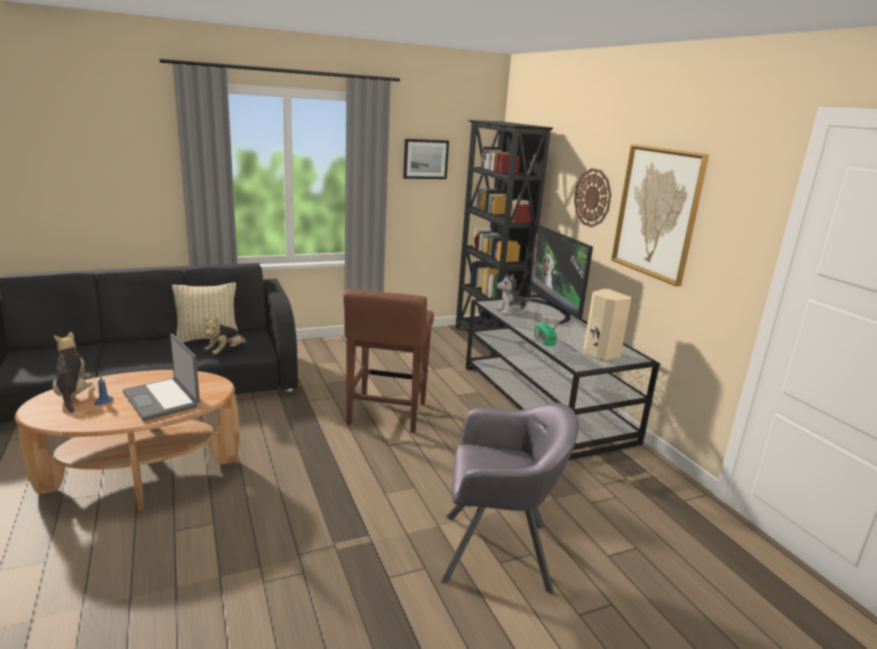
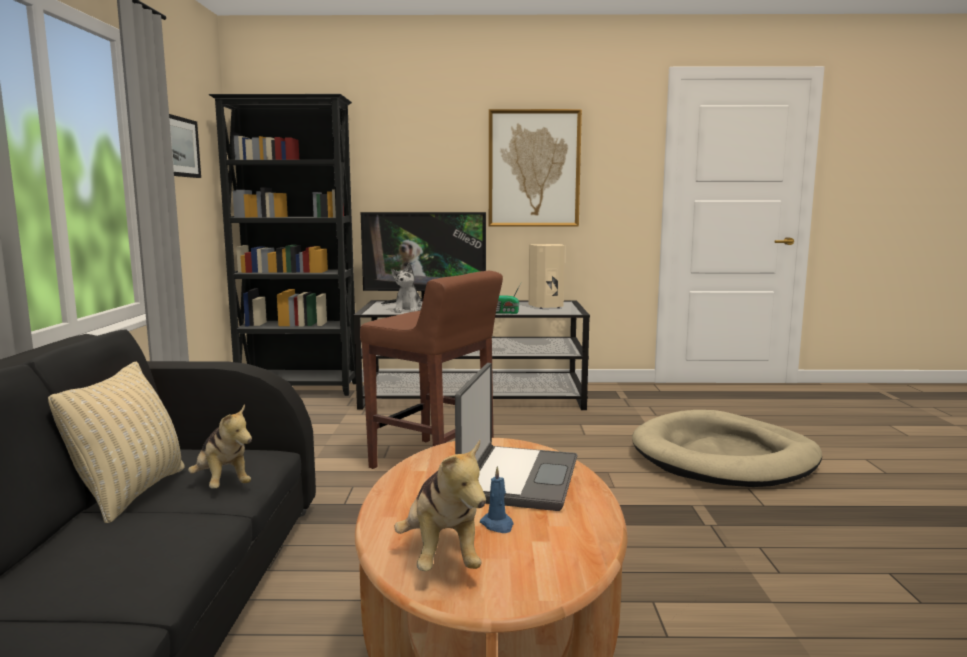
camera: 65 degrees left, 10 degrees down
plush toy [53,332,93,413] -> plush toy turned 105 degrees counterclockwise [394,440,486,571]
laptop [122,333,200,421] -> laptop turned 60 degrees counterclockwise [455,363,577,511]
grey armchair [441,403,579,595] -> beige dog bed [632,410,822,487]
wall clock [574,168,611,227] -> none

